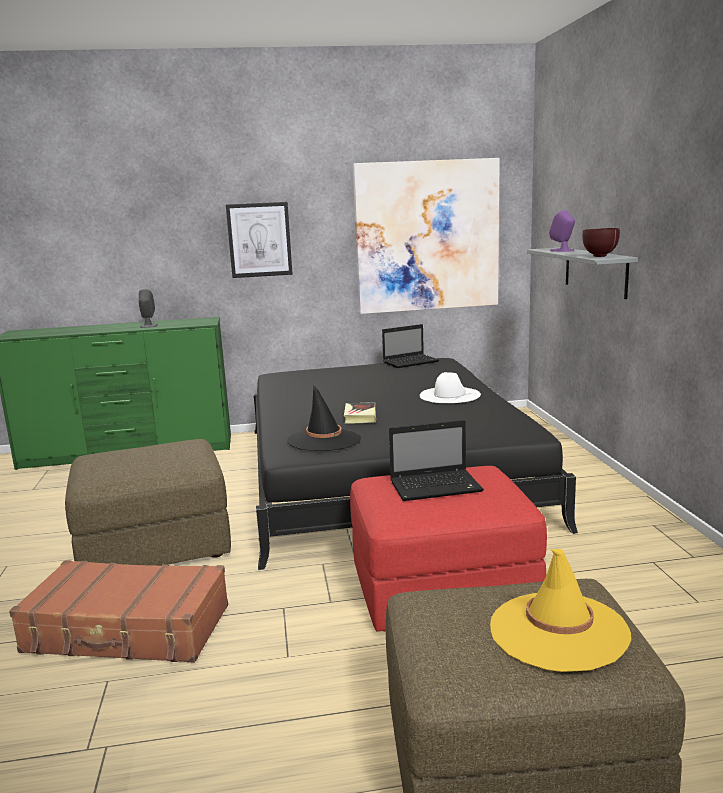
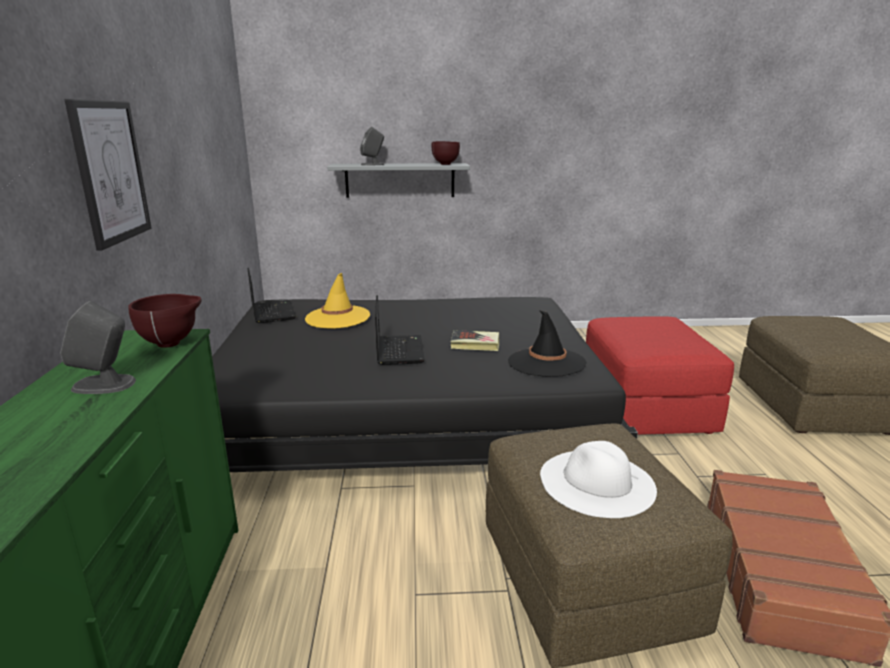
camera: 85 degrees left, 5 degrees up
picture [353,158,500,314] -> none
laptop [389,420,484,501] -> laptop moved to [375,295,425,365]
white hat [420,372,481,403] -> white hat moved to [540,441,657,518]
yellow hat [490,549,631,672] -> yellow hat moved to [305,273,370,329]
purple speaker [549,210,575,252] -> grey speaker [360,127,384,166]
none -> brown bowl [128,294,201,348]

